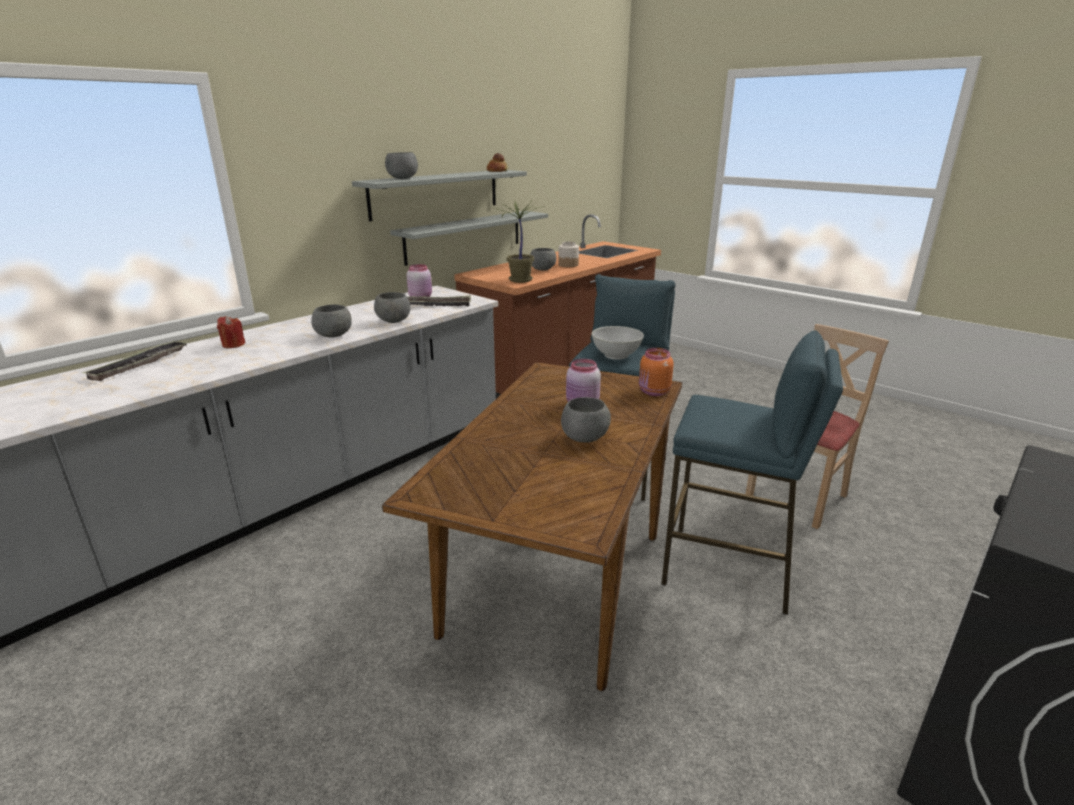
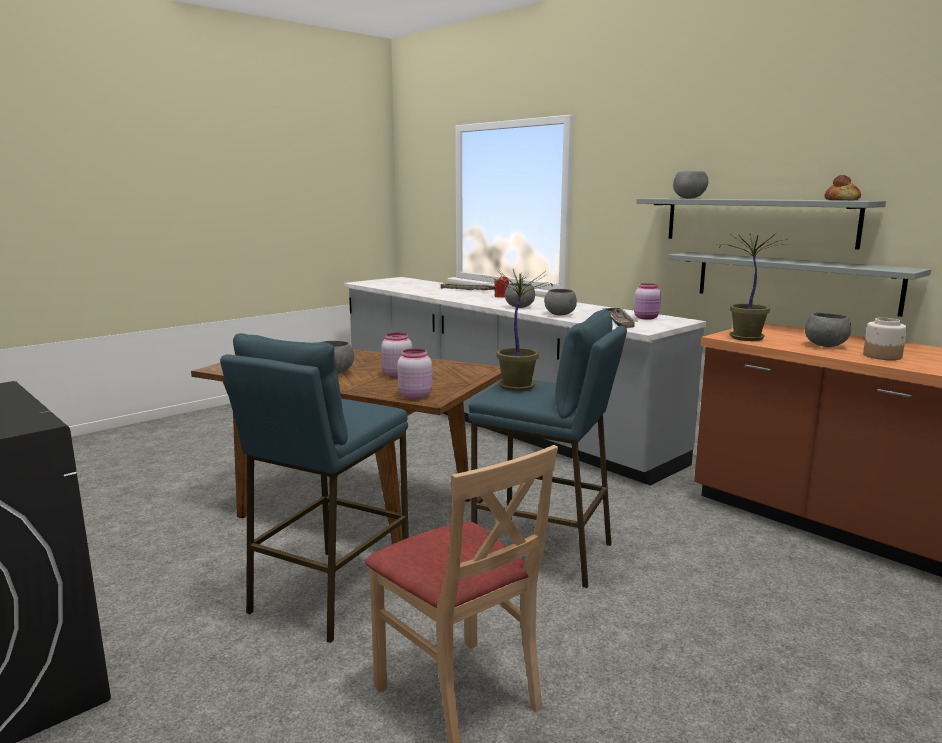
camera: 95 degrees right, 10 degrees down
white bowl [592,326,644,360] -> potted plant [483,269,553,391]
orange jar [639,348,674,396] -> pink jar [397,349,432,399]

